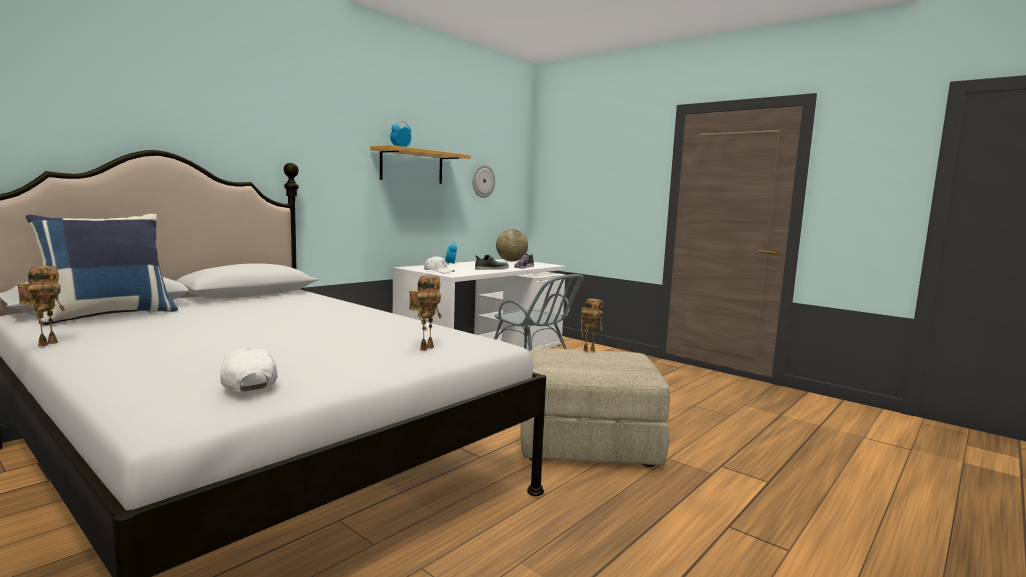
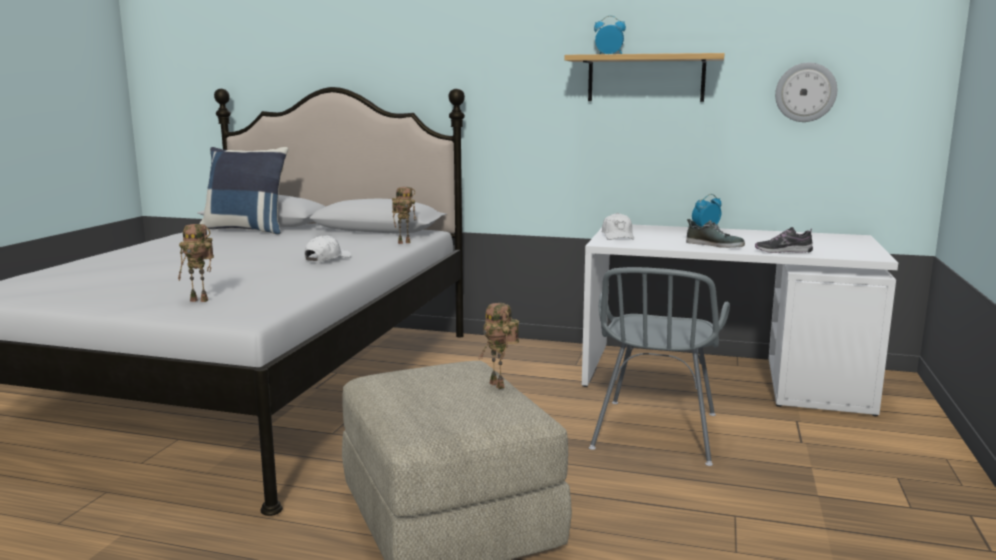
camera: 65 degrees right, 5 degrees up
toy robot [17,266,65,347] -> toy robot moved to [392,187,417,244]
white cap [220,347,278,392] -> white cap moved to [304,235,351,261]
globe [496,229,528,261] -> none

